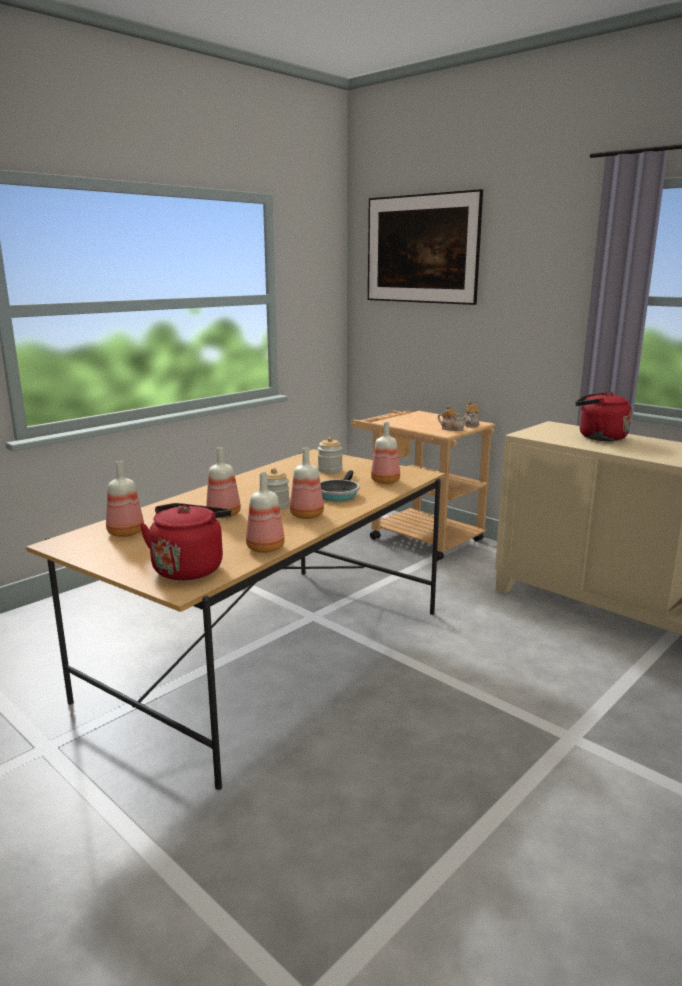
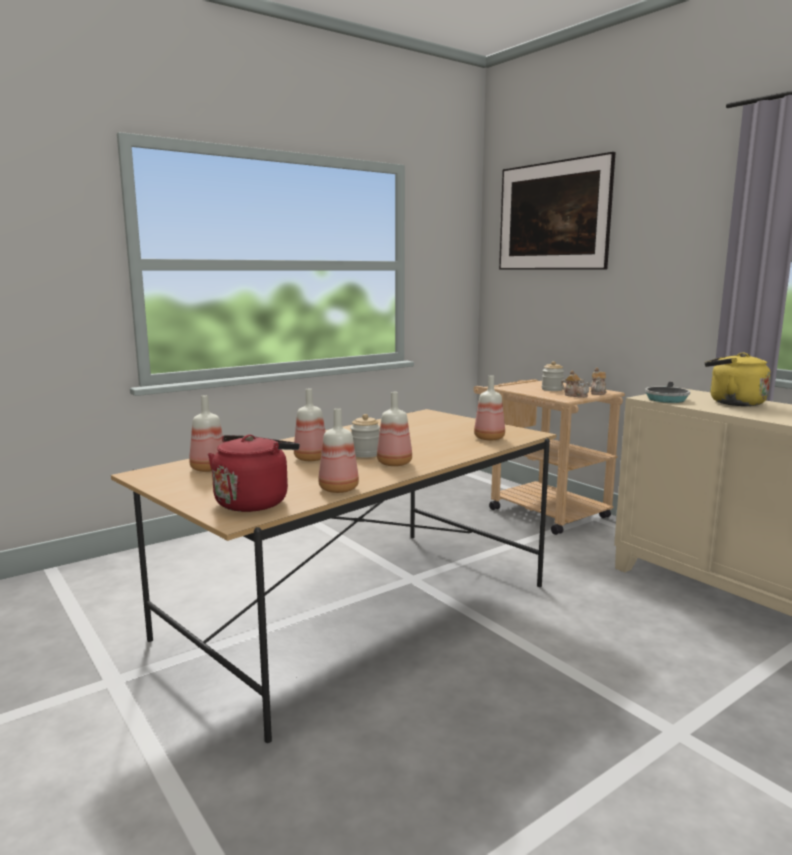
camera: 10 degrees right, 5 degrees down
jar [317,437,343,473] -> jar moved to [542,361,564,391]
frying pan [320,470,360,501] -> frying pan moved to [645,382,690,403]
red kettle [575,392,632,441] -> yellow kettle [705,352,771,406]

